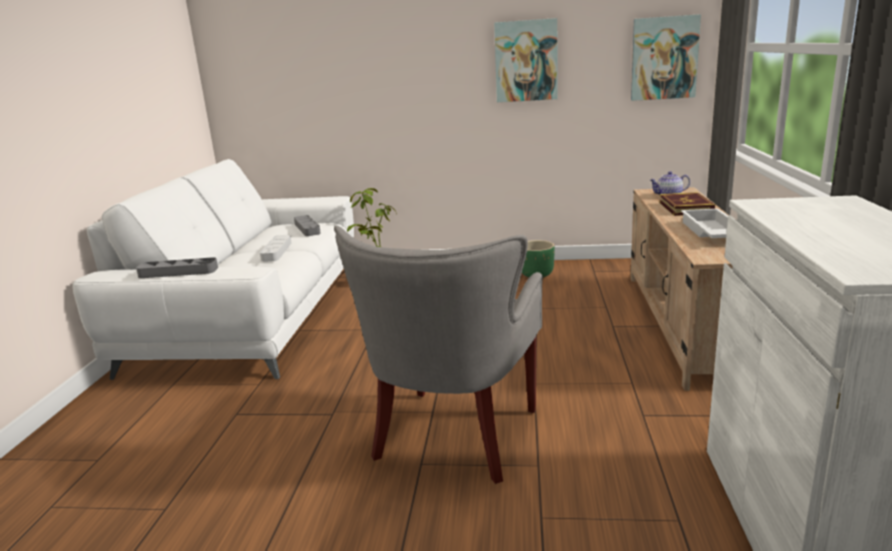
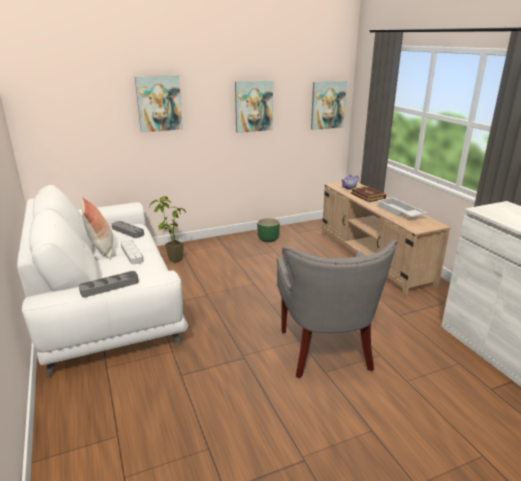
camera: 30 degrees left, 5 degrees up
none -> pillow [82,197,113,259]
none -> picture [135,75,183,133]

